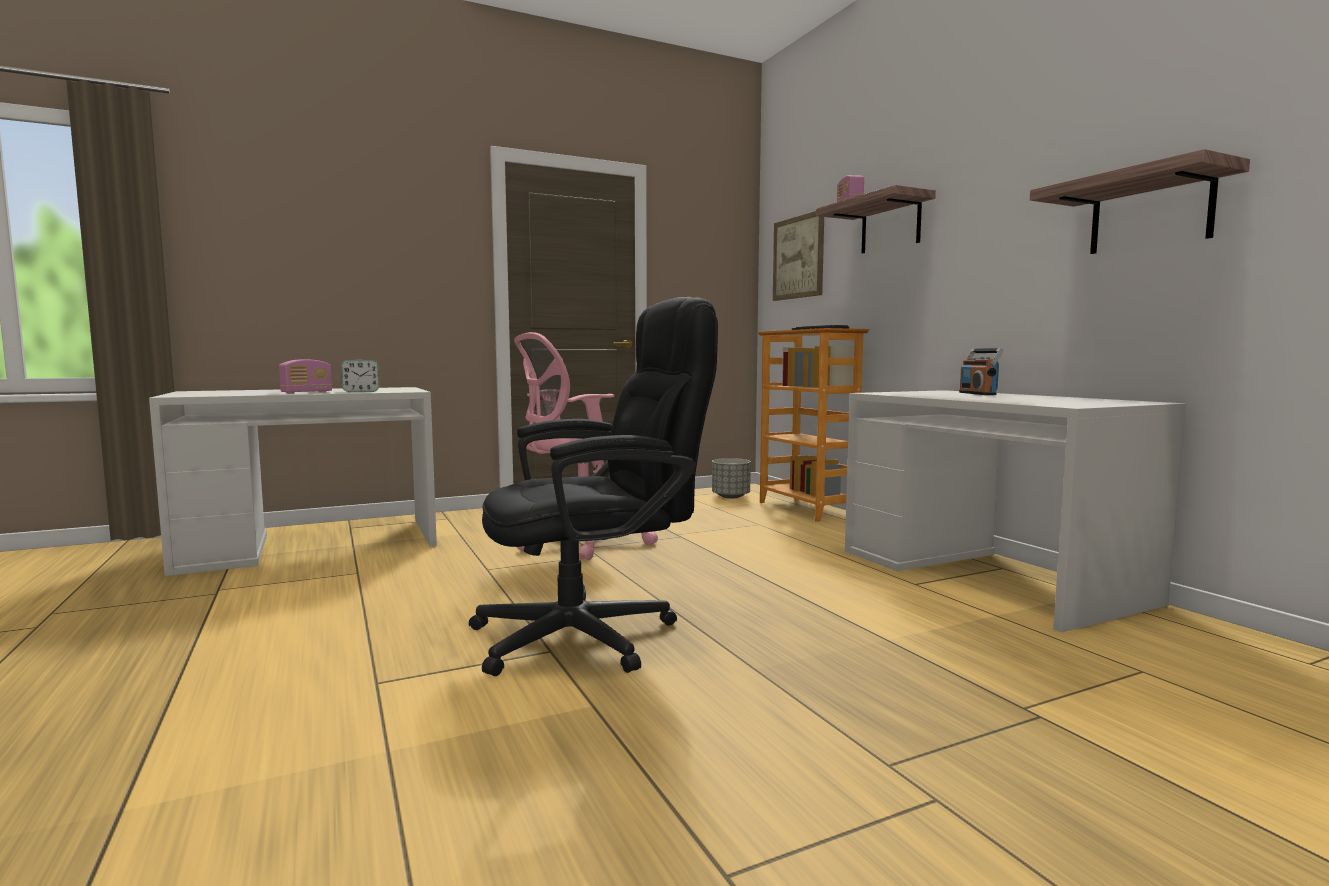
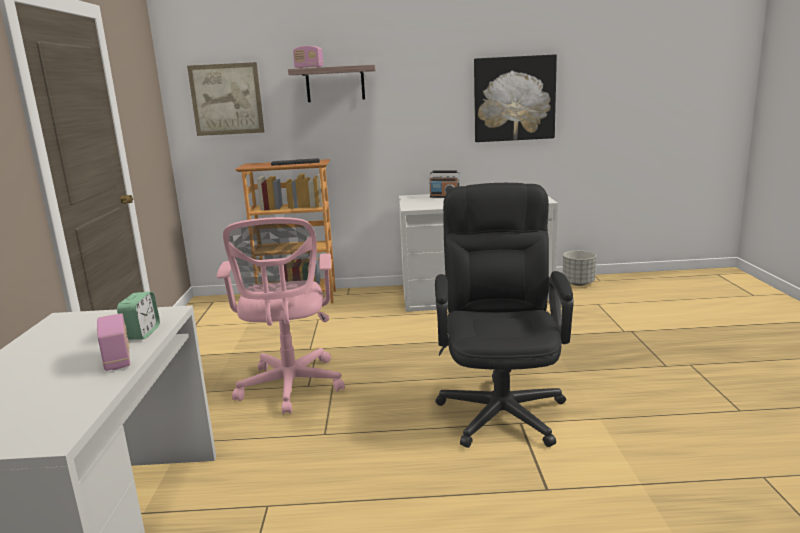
camera: 65 degrees left, 10 degrees up
grey planter [712,458,751,499] -> grey planter moved to [563,251,596,286]
shelf [1030,149,1250,254] -> picture [474,54,557,142]

